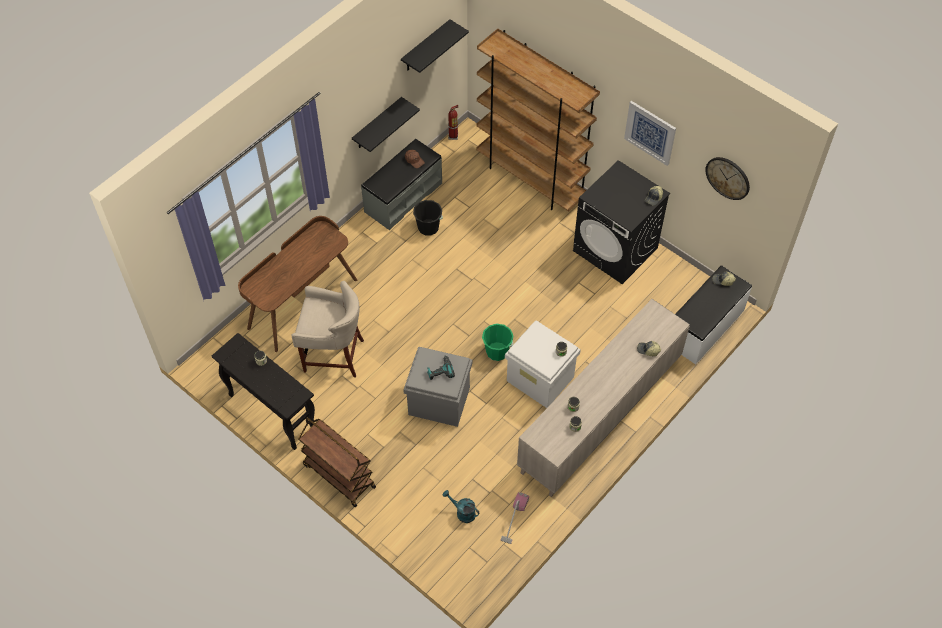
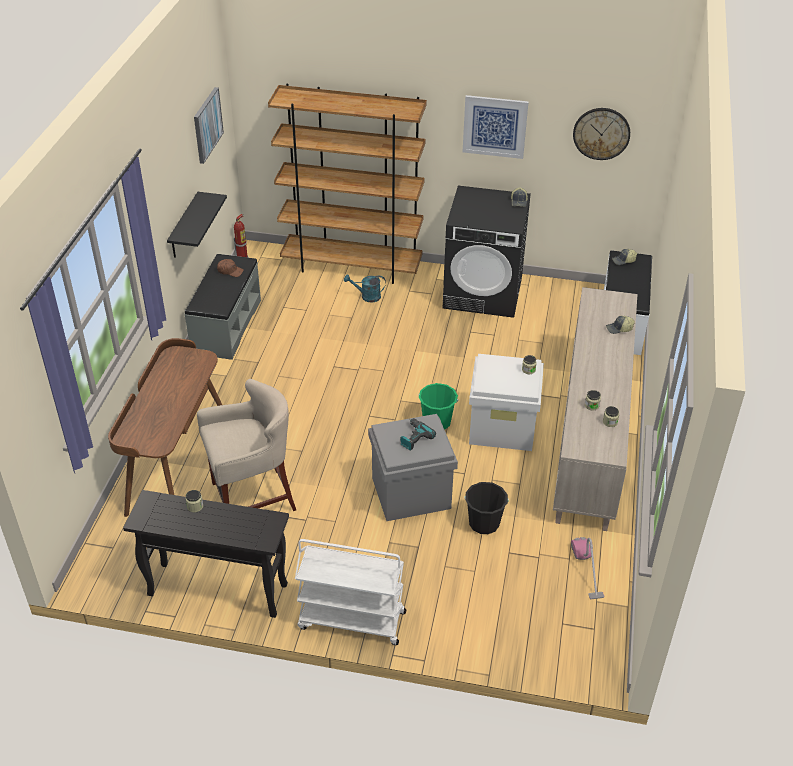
camera: 30 degrees left, 15 degrees down
brown cart [298,417,376,507] -> white cart [295,539,406,645]
black shelf [401,19,469,73] -> picture [194,87,224,164]
black bucket [413,200,443,236] -> black bucket moved to [464,482,508,534]
turquoise watering can [443,490,479,523] -> turquoise watering can moved to [344,274,386,302]

